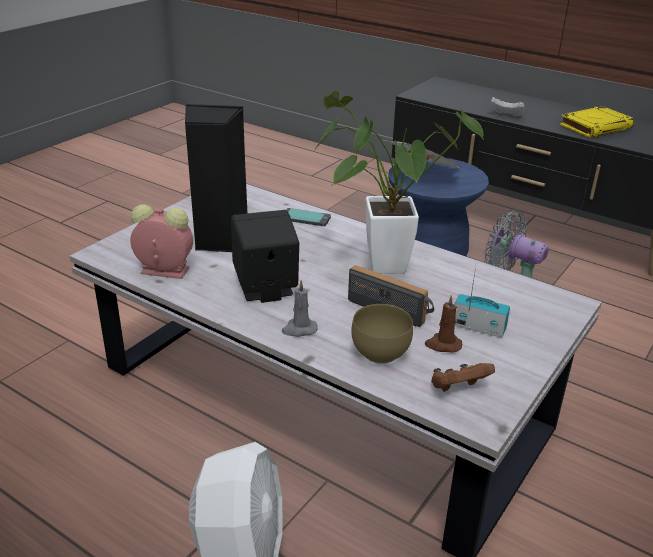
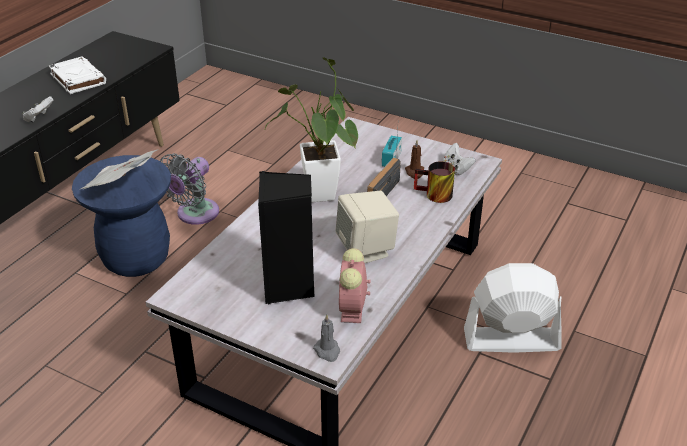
camera: 95 degrees left, 5 degrees up
black speaker [231,210,299,303] -> beige speaker [335,191,399,263]
grey candle [282,280,318,337] -> grey candle moved to [313,314,340,362]
phone [286,208,331,226] -> none
brown bowl [351,304,413,364] -> mug [414,161,455,203]
brown game controller [431,363,495,392] -> white game controller [443,143,476,175]
yellow book [560,106,634,138] -> white book [49,56,106,94]

